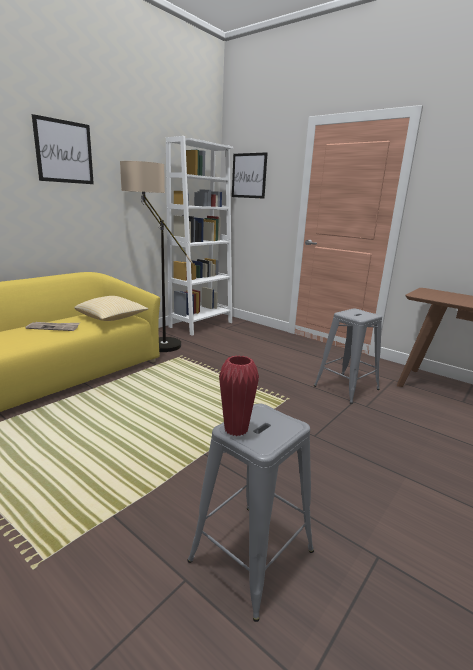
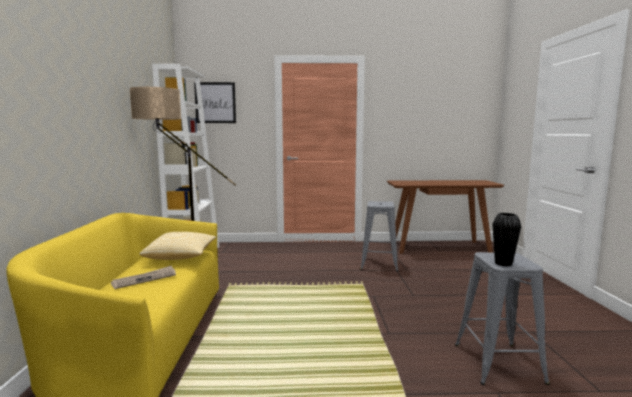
camera: 40 degrees left, 10 degrees down
picture [32,114,94,184] -> none
red vase [219,355,259,436] -> black vase [492,213,521,267]

